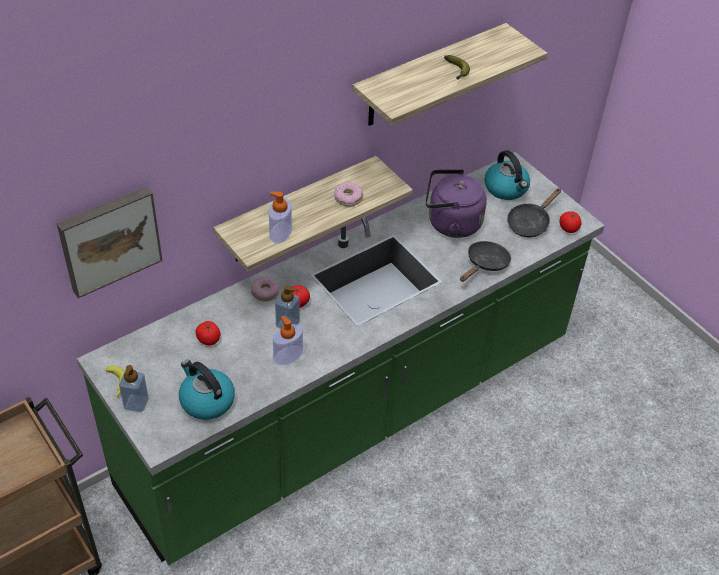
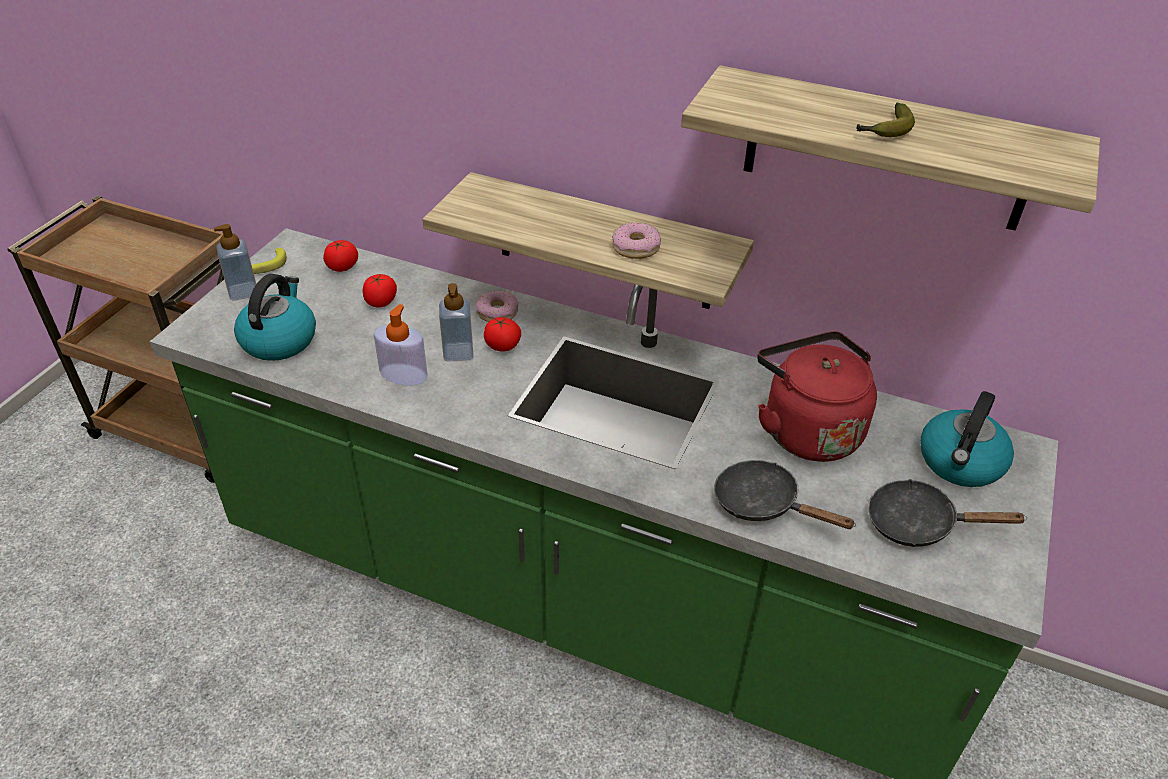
camera: 60 degrees right, 5 degrees down
picture [57,187,163,298] -> none
soap dispenser [269,191,292,243] -> none
purple kettle [426,169,487,238] -> red kettle [757,331,877,462]
black frying pan [460,241,511,282] -> black frying pan turned 150 degrees counterclockwise [714,460,856,529]
tomato [559,211,582,233] -> tomato moved to [323,240,358,272]

